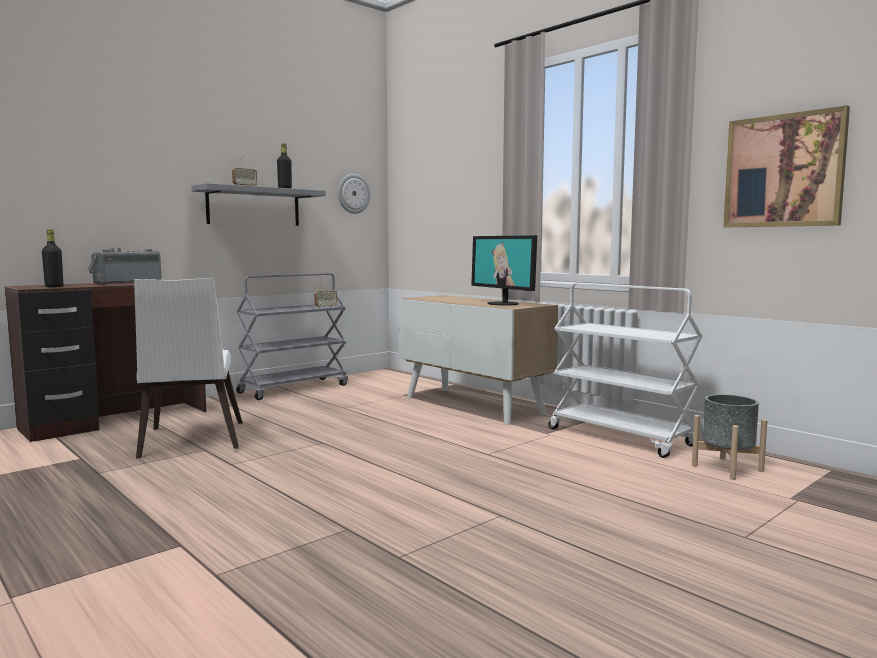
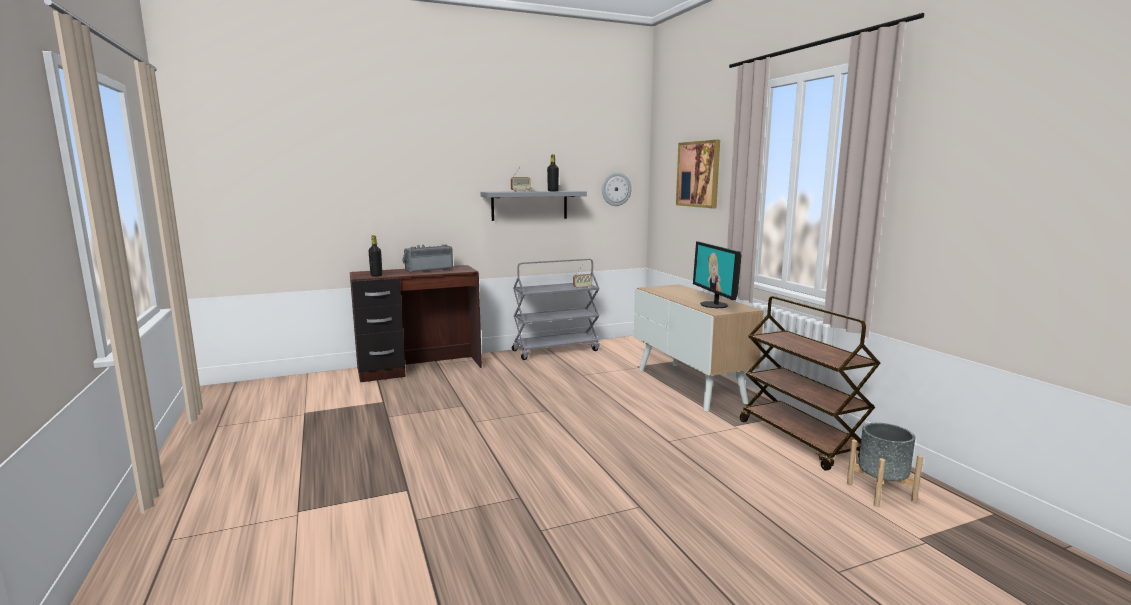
camera: 20 degrees right, 5 degrees up
white chair [134,278,243,458] -> none
white cart [549,283,703,458] -> brown cart [740,296,880,471]
picture [723,106,850,227] -> picture moved to [676,140,720,208]

